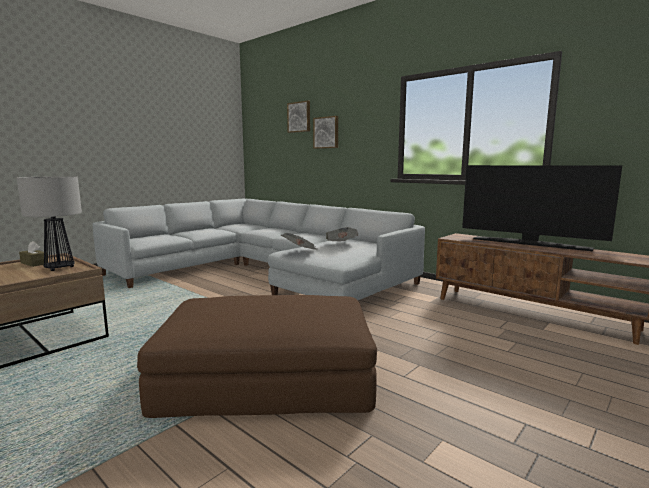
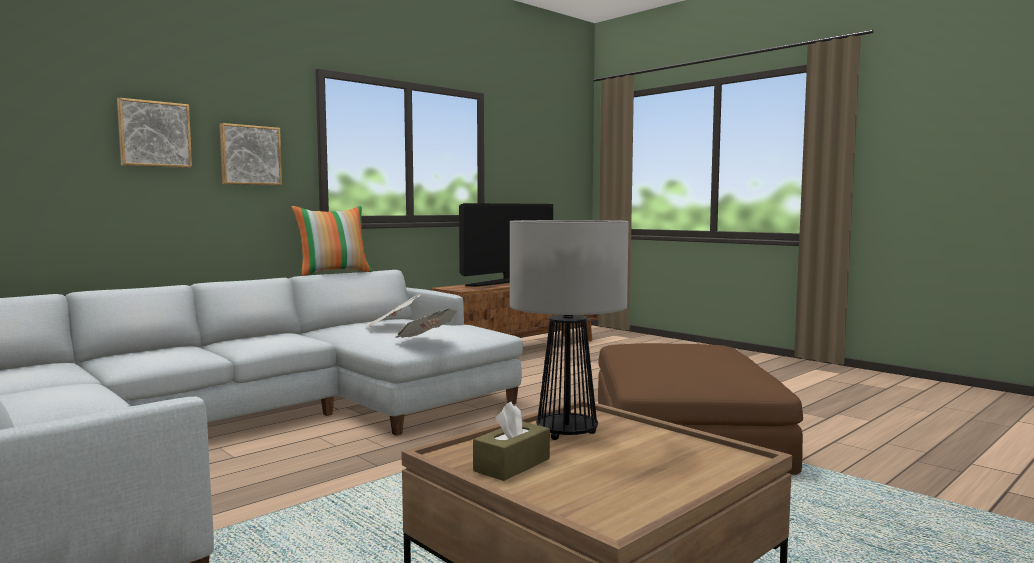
camera: 85 degrees left, 5 degrees down
picture [287,101,310,133] -> picture moved to [219,123,282,185]
none -> pillow [291,206,372,276]

